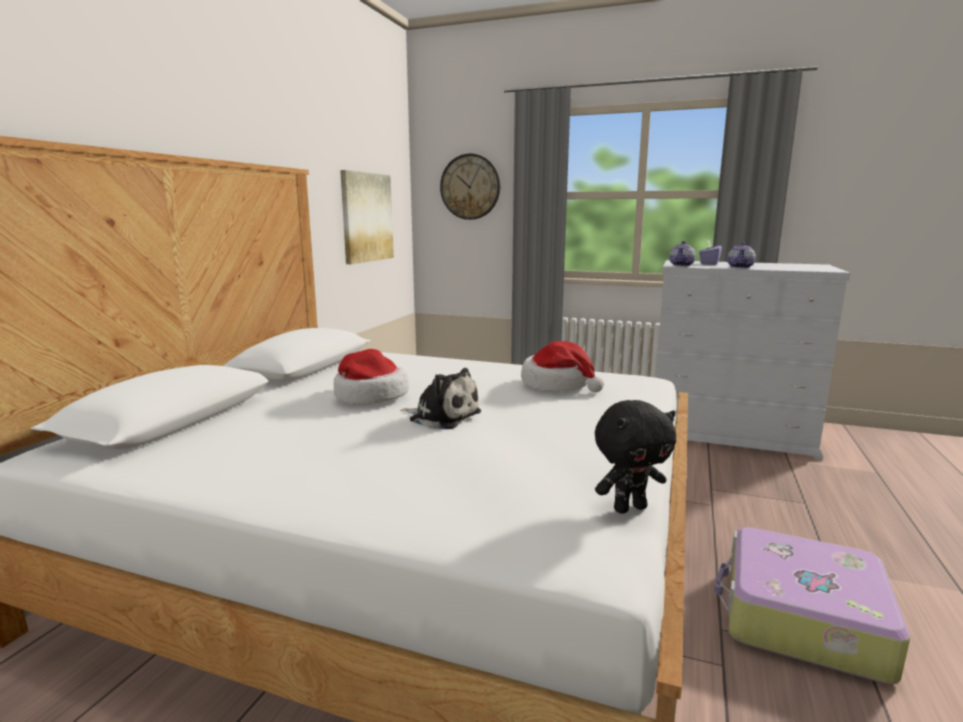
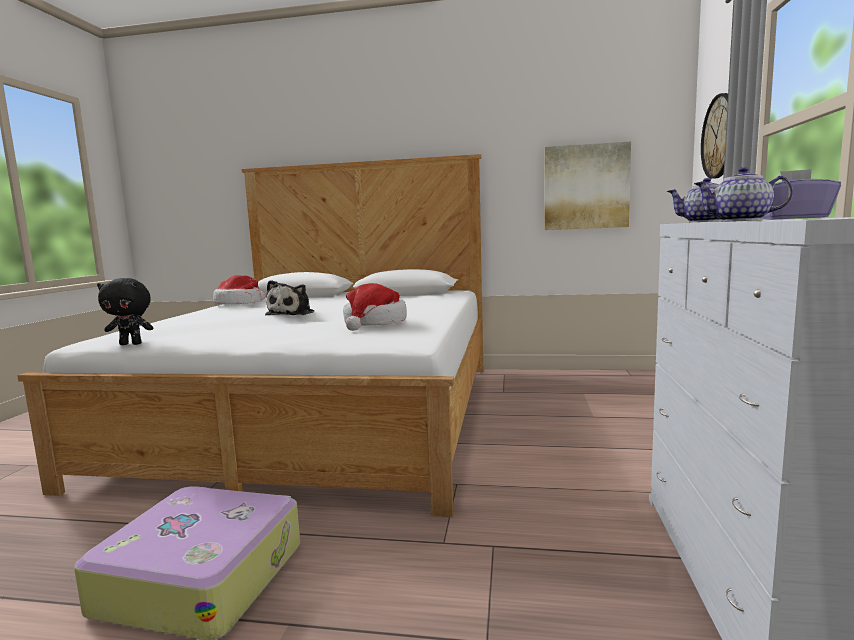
camera: 80 degrees right, 5 degrees down
hat [334,349,409,404] -> hat moved to [213,275,265,304]
black plush toy [595,400,676,514] -> black plush toy turned 60 degrees counterclockwise [97,278,153,345]

